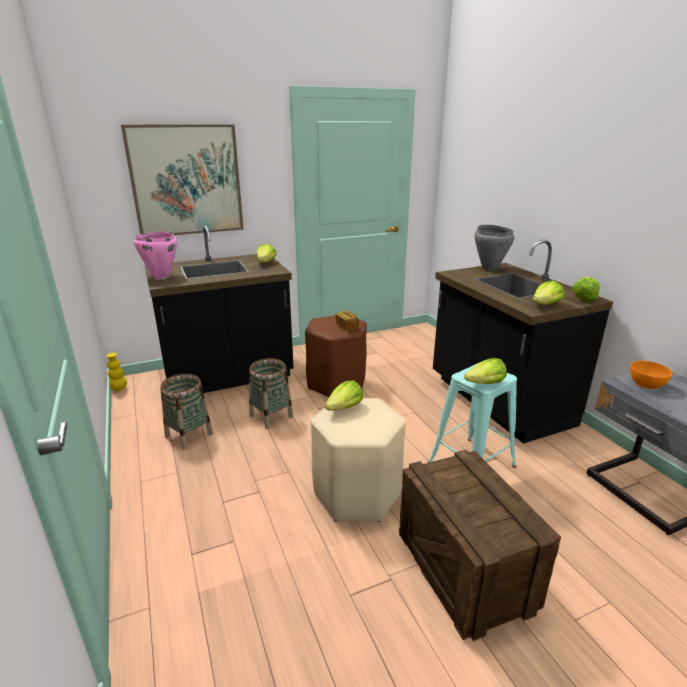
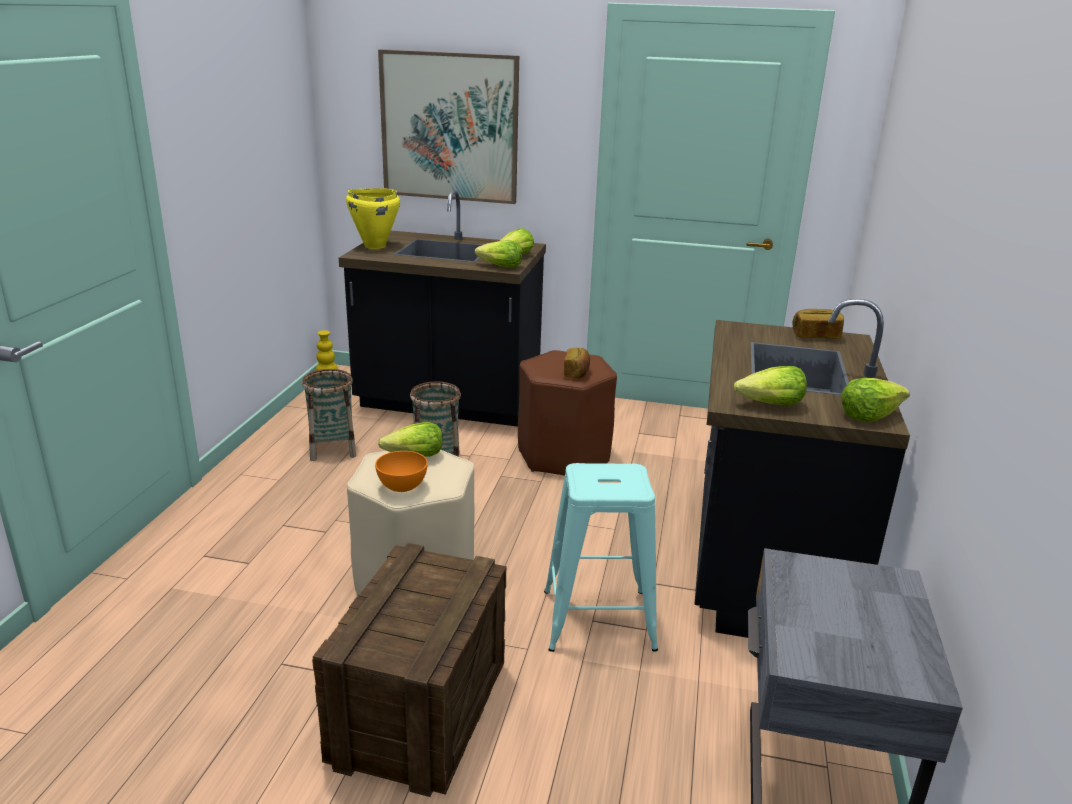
camera: 35 degrees right, 0 degrees up
pink cooking pot [134,231,177,279] -> yellow cooking pot [346,188,400,249]
lettuce [464,358,507,384] -> lettuce moved to [475,240,523,268]
grey cooking pot [474,225,514,271] -> bread [793,309,844,339]
orange bowl [630,361,673,389] -> orange bowl moved to [375,451,428,492]

